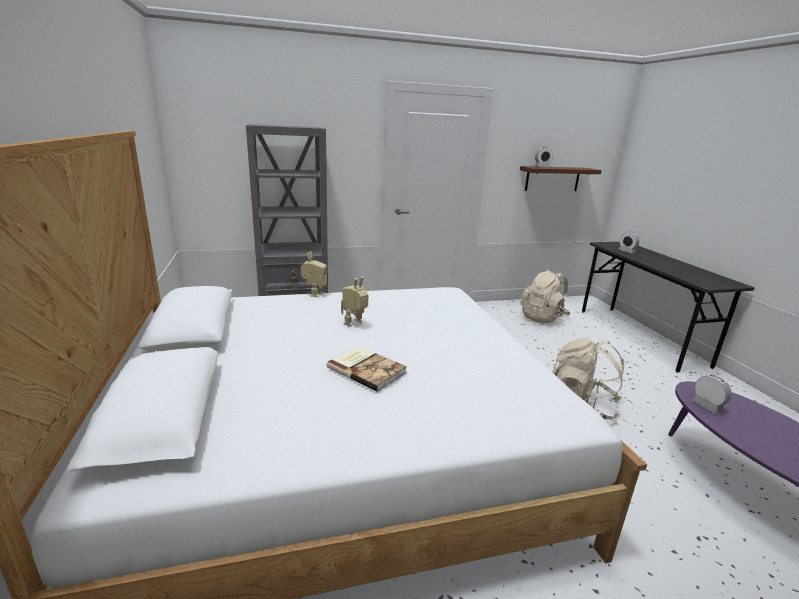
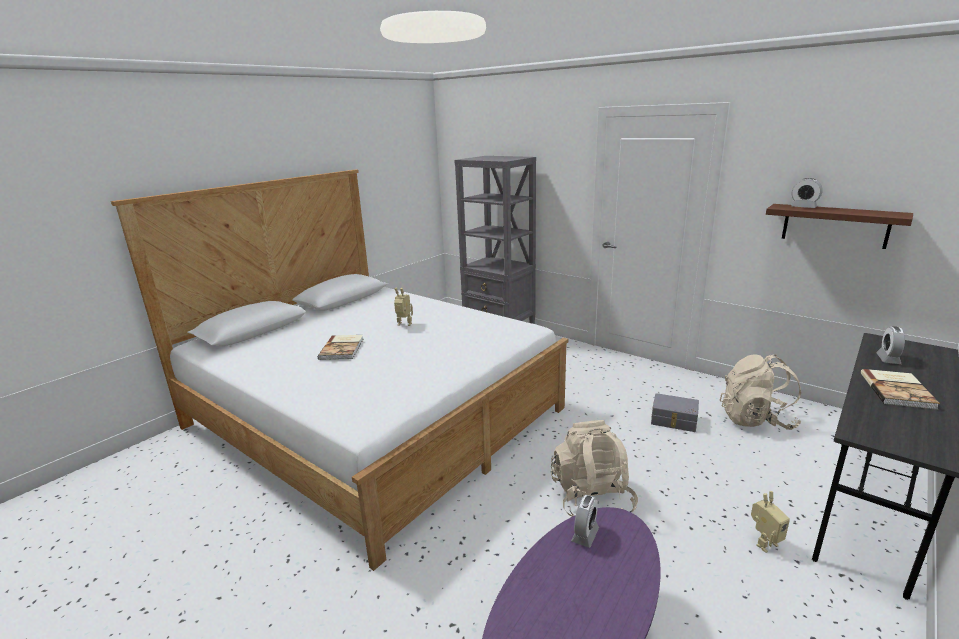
camera: 55 degrees right, 0 degrees up
toy robot [301,251,327,298] -> toy robot moved to [751,491,790,553]
none -> grey storage box [651,393,699,432]
none -> book [861,369,940,410]

